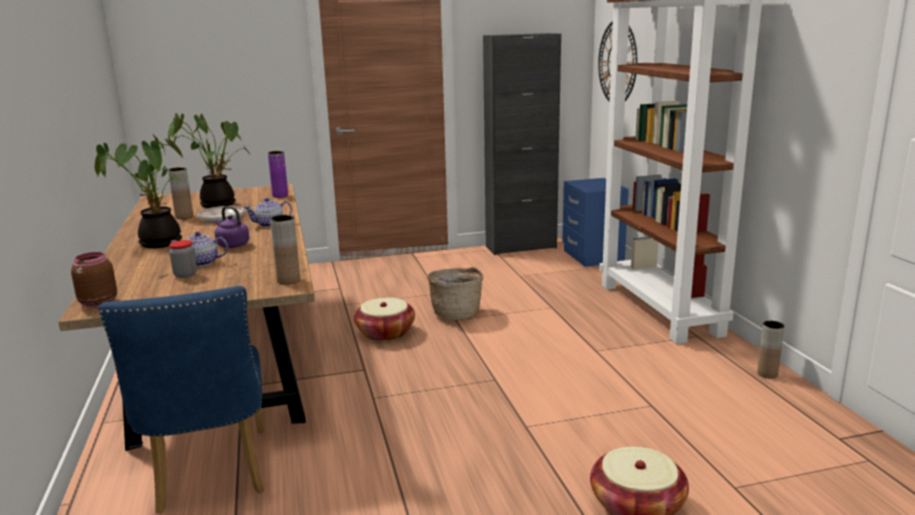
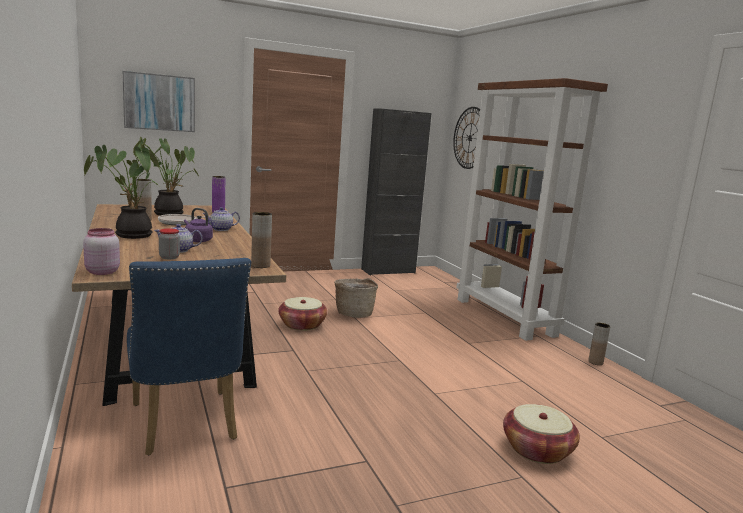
camera: 10 degrees left, 5 degrees down
brown jar [71,252,117,308] -> pink jar [83,228,120,275]
blue nightstand [562,178,629,267] -> none
none -> picture [123,71,195,132]

